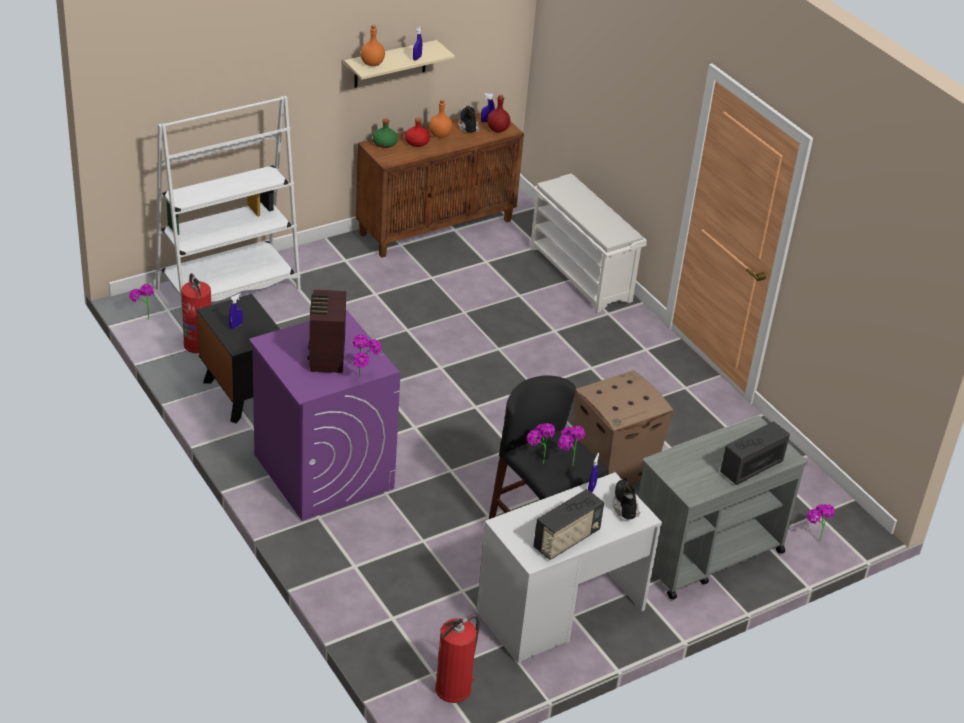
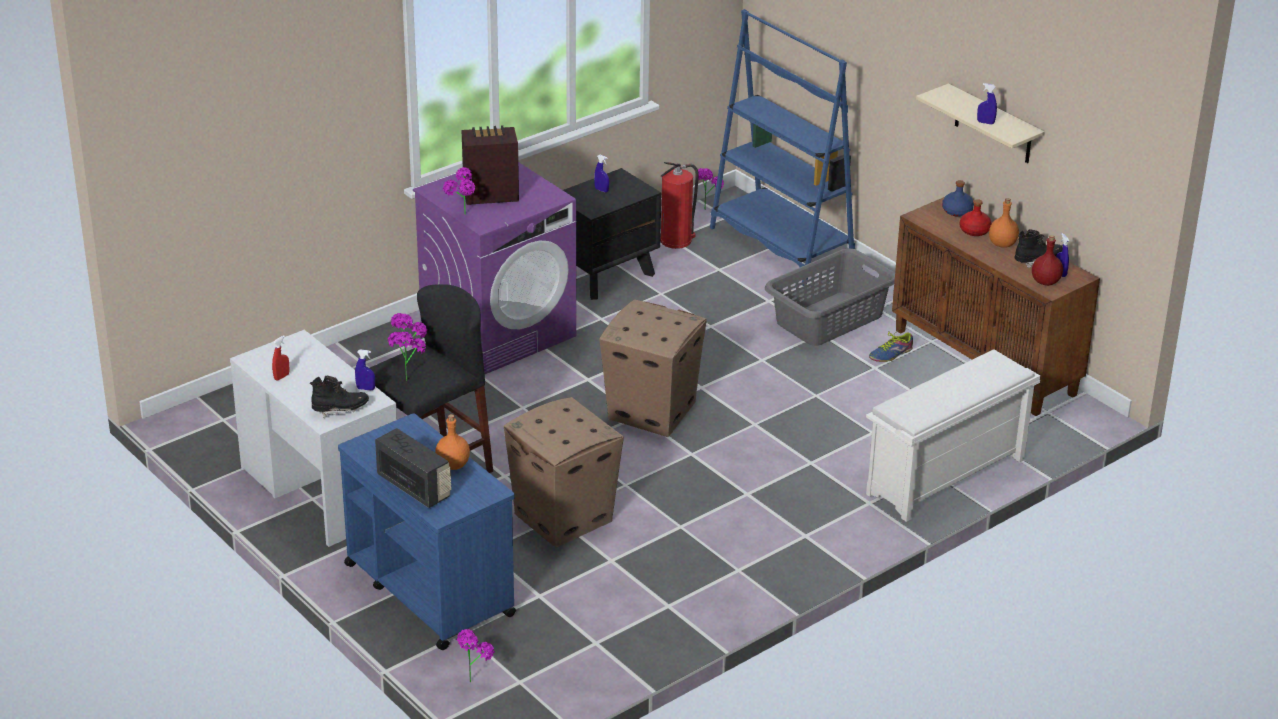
camera: 85 degrees right, 5 degrees down
white bookcase [156,96,301,315] -> blue bookcase [710,9,855,286]
orange bottle [361,25,385,66] -> orange bottle moved to [435,414,470,470]
green bottle [373,119,398,148] -> blue bottle [942,180,974,217]
fire extinguisher [435,614,480,703] -> none
radio [533,489,604,560] -> red spray bottle [272,336,289,381]
grey cart [638,416,807,599] -> blue cart [338,413,516,650]
none -> cardboard box [599,299,707,437]
none -> grey laundry basket [765,249,895,346]
none -> shoe [869,328,913,362]

